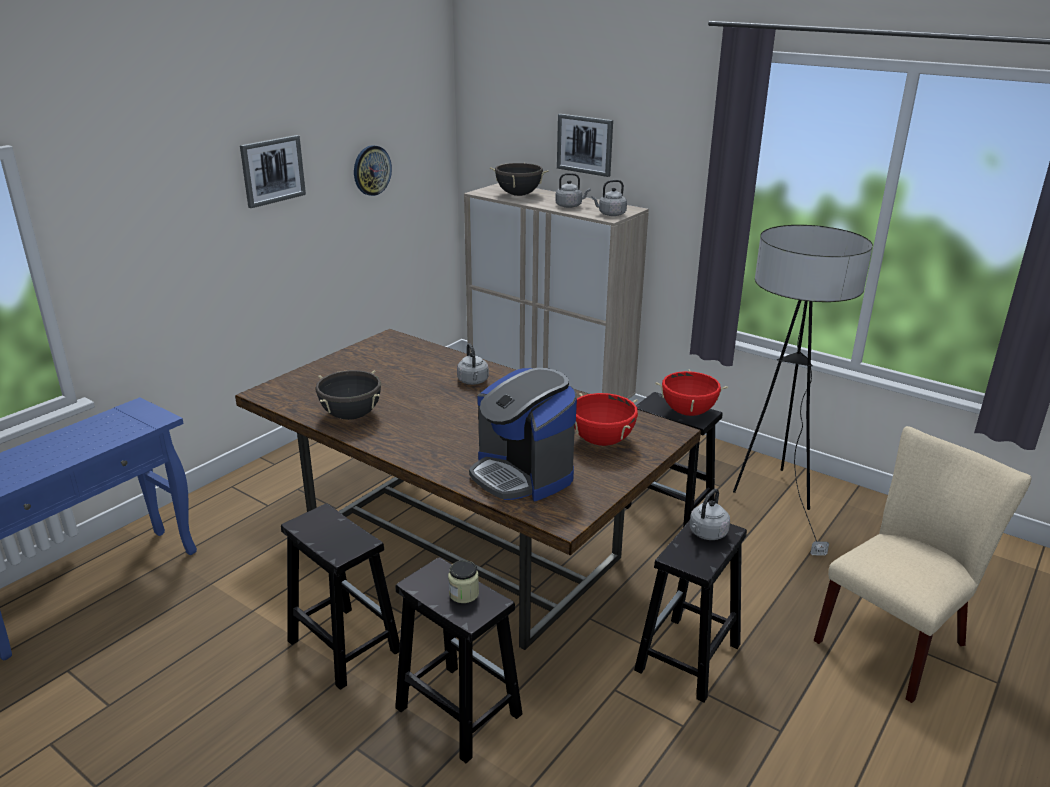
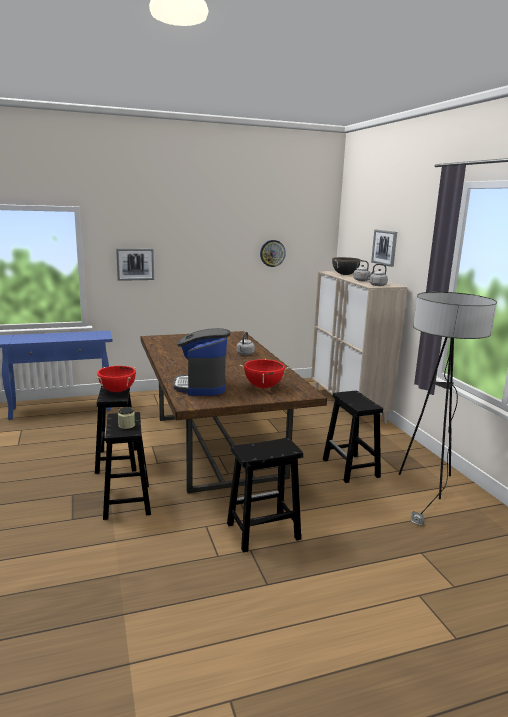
camera: 35 degrees right, 10 degrees down
picture [240,135,306,208] -> picture moved to [116,248,154,281]
black cooking pot [316,370,381,420] -> none
red cooking pot [655,369,728,416] -> red cooking pot moved to [96,366,136,392]
grey kettle [690,489,730,540] -> none
beige chair [814,426,1032,703] -> none

